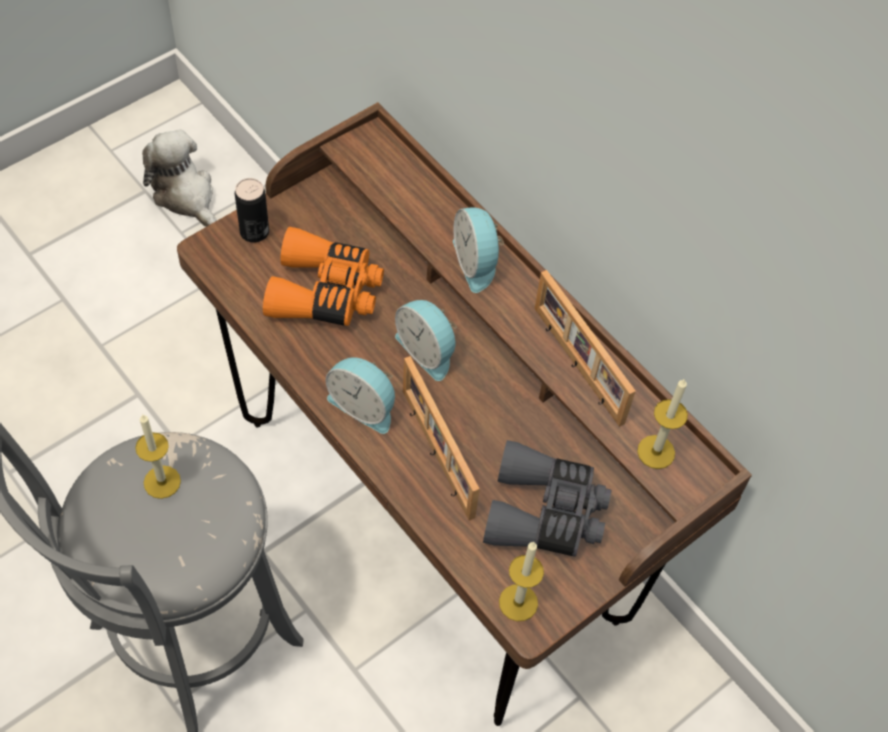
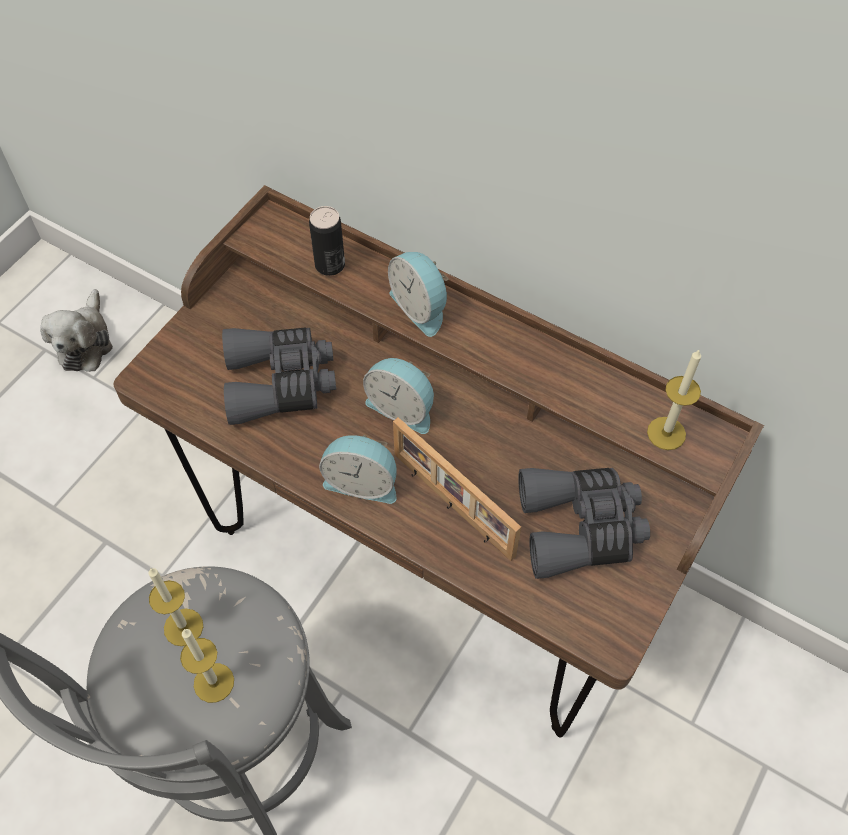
camera: 15 degrees left, 0 degrees up
plush toy [142,129,217,227] -> plush toy turned 120 degrees counterclockwise [40,289,113,372]
can [235,178,269,243] -> can moved to [309,206,345,276]
orange binoculars [263,227,384,326] -> grey binoculars [222,327,336,425]
candle [499,542,544,621] -> candle moved to [180,629,234,703]
picture frame [534,270,636,427] -> none

